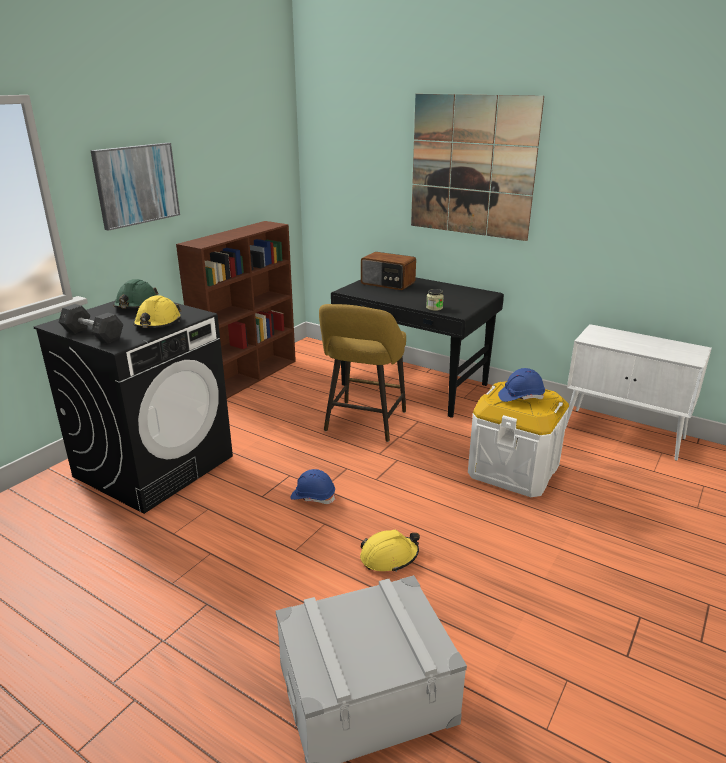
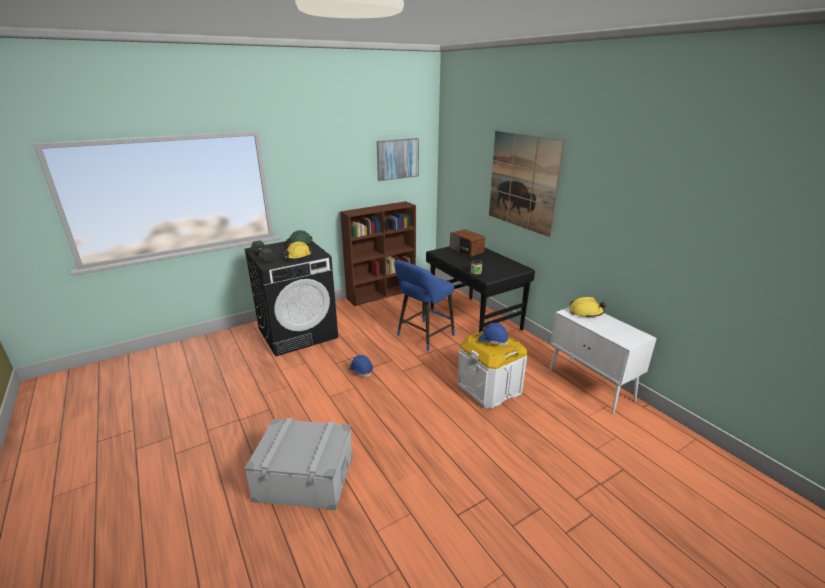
camera: 25 degrees right, 0 degrees up
picture [90,143,180,231] -> picture moved to [377,138,419,181]
yellow stool [319,304,406,442] -> blue stool [394,260,455,351]
yellow hard hat [360,530,420,572] -> yellow hard hat moved to [569,297,606,318]

